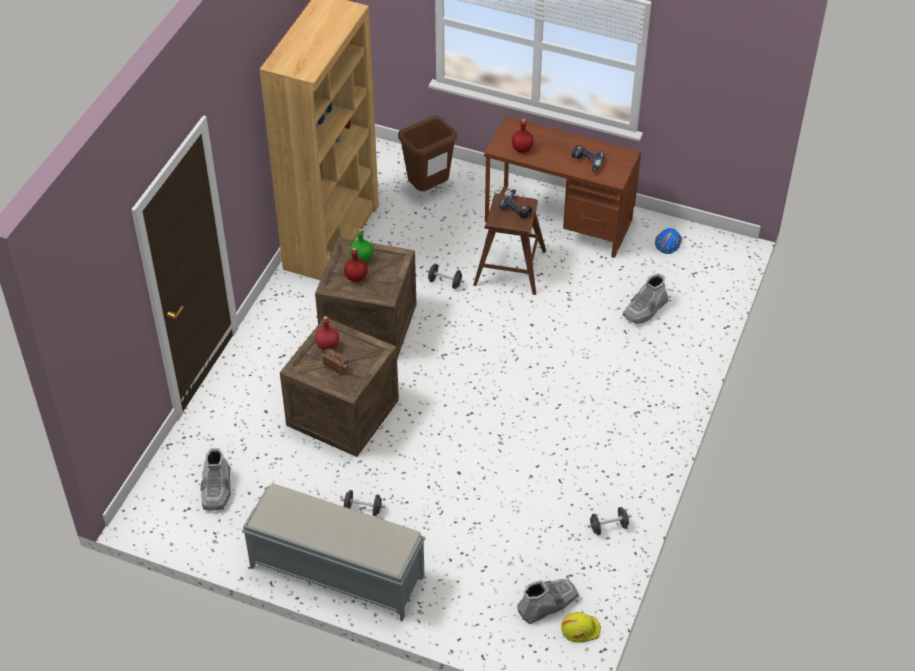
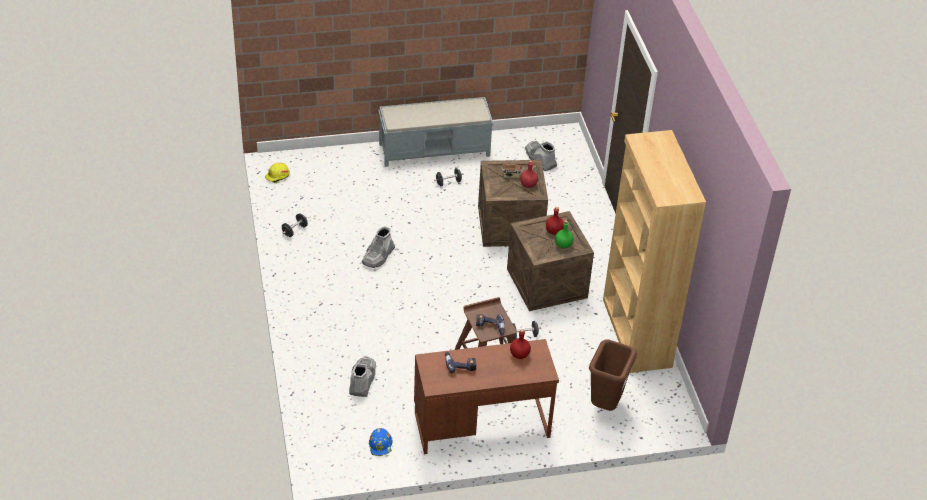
camera: 145 degrees right, 5 degrees down
grey boot [517,579,579,624] -> grey boot moved to [362,226,395,268]

